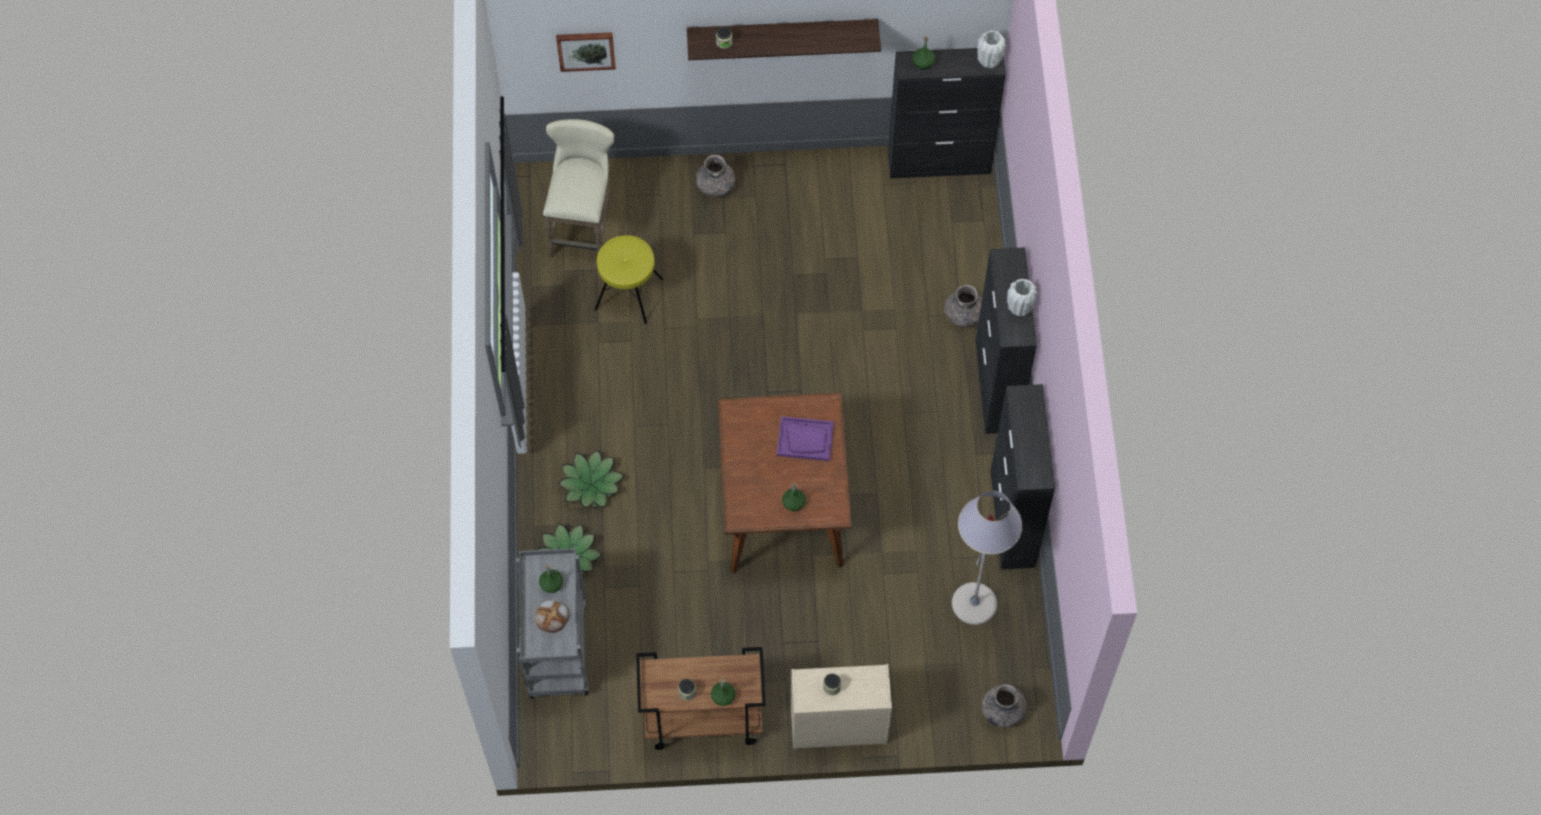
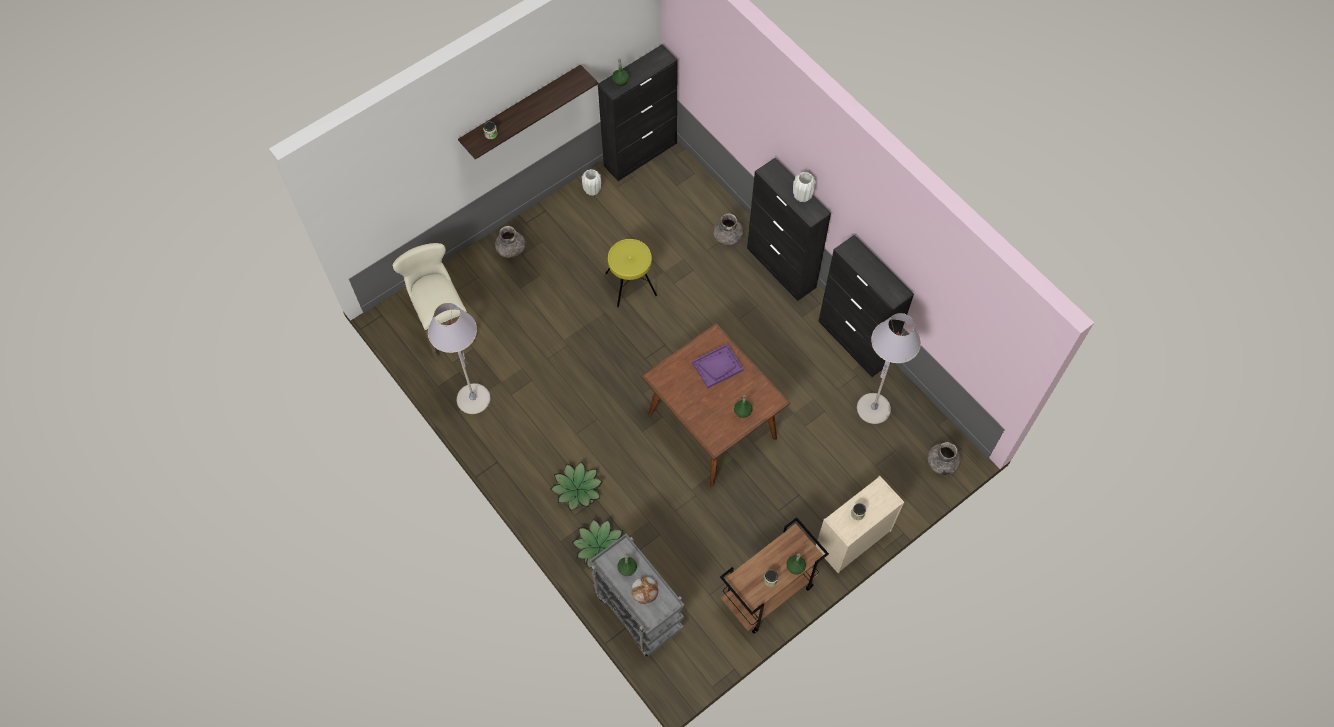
camera: 35 degrees left, 0 degrees up
picture [556,32,616,72] -> none
yellow stool [594,235,664,324] -> yellow stool moved to [605,239,657,307]
white vase [978,31,1005,69] -> white vase moved to [582,169,601,196]
none -> grey floor lamp [428,303,490,414]

